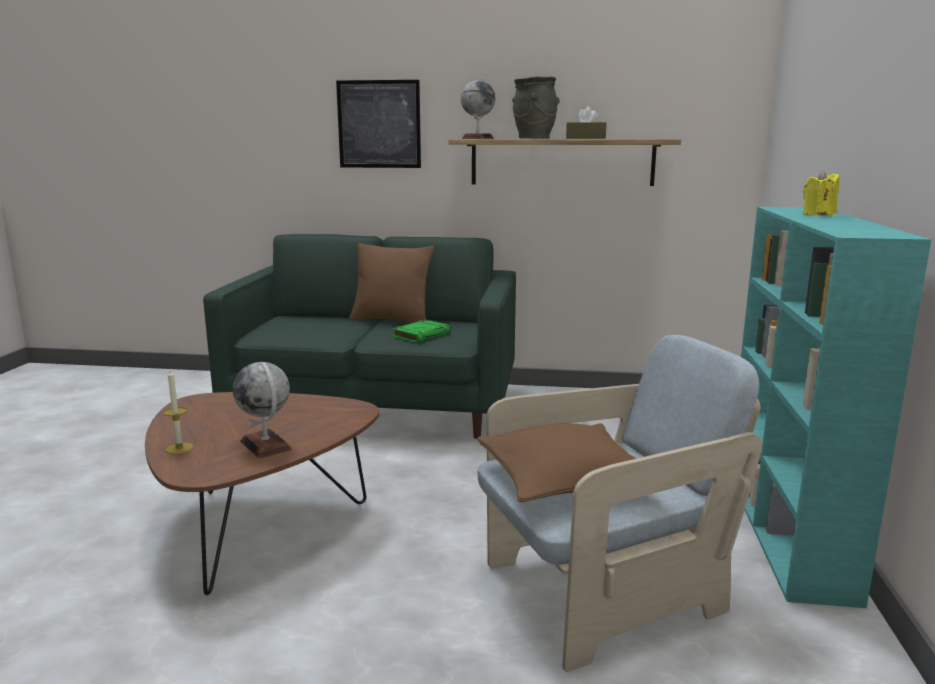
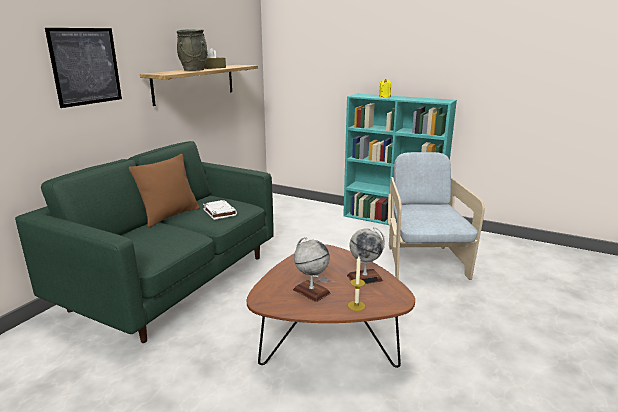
camera: 70 degrees left, 5 degrees up
green book [392,320,451,343] -> white book [203,200,237,220]
globe [461,78,495,139] -> globe moved to [293,237,331,302]
brown pillow [477,423,637,502] -> none

